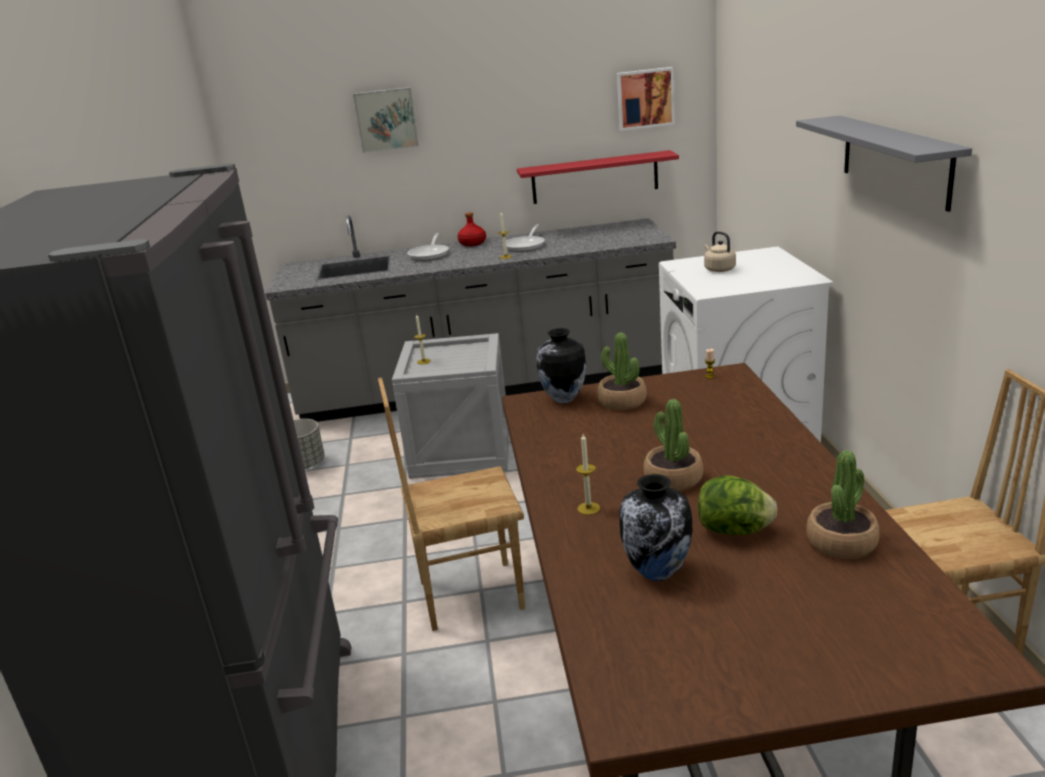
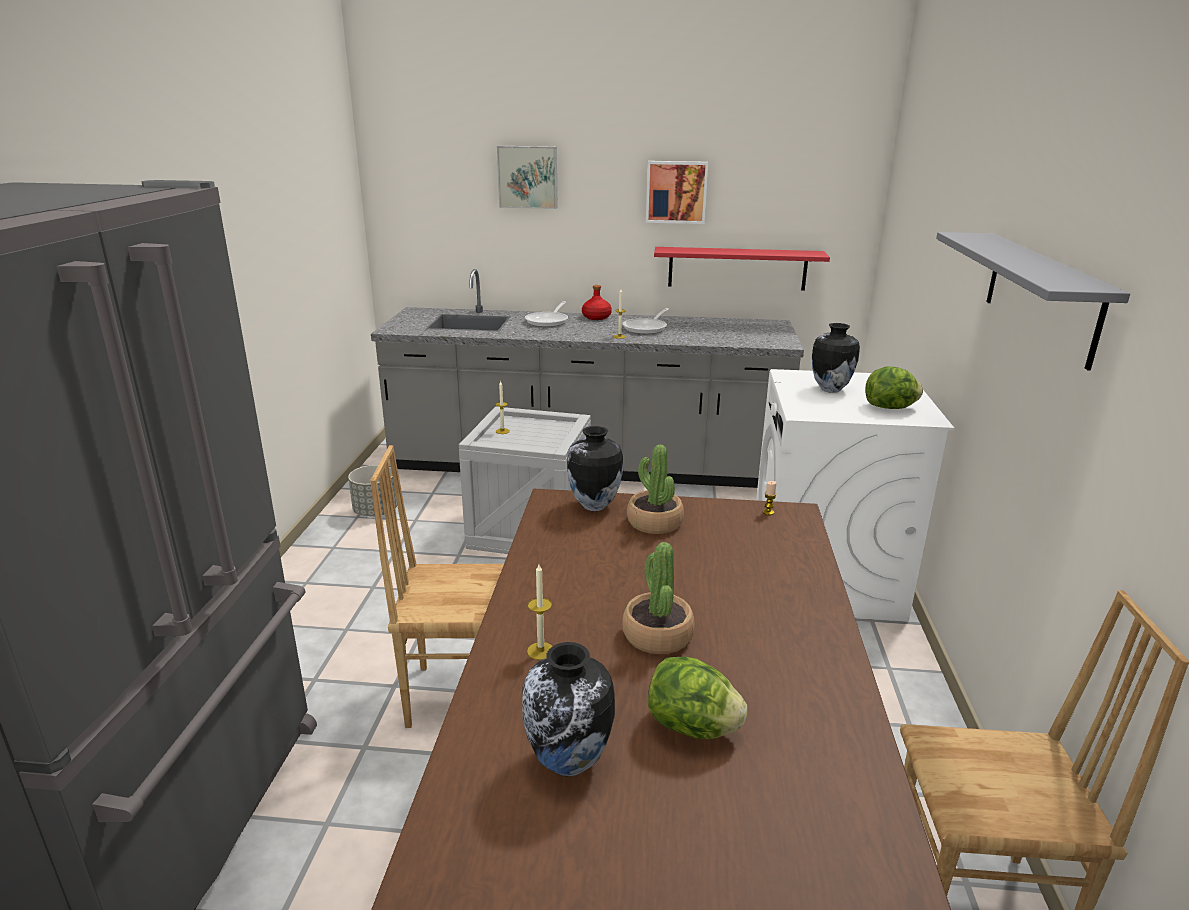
camera: 10 degrees right, 0 degrees up
picture [617,67,675,131] -> picture moved to [646,161,708,224]
beige kettle [704,231,736,272] -> vase [812,323,860,393]
potted plant [806,450,880,559] -> none
none -> lettuce [865,366,923,409]

